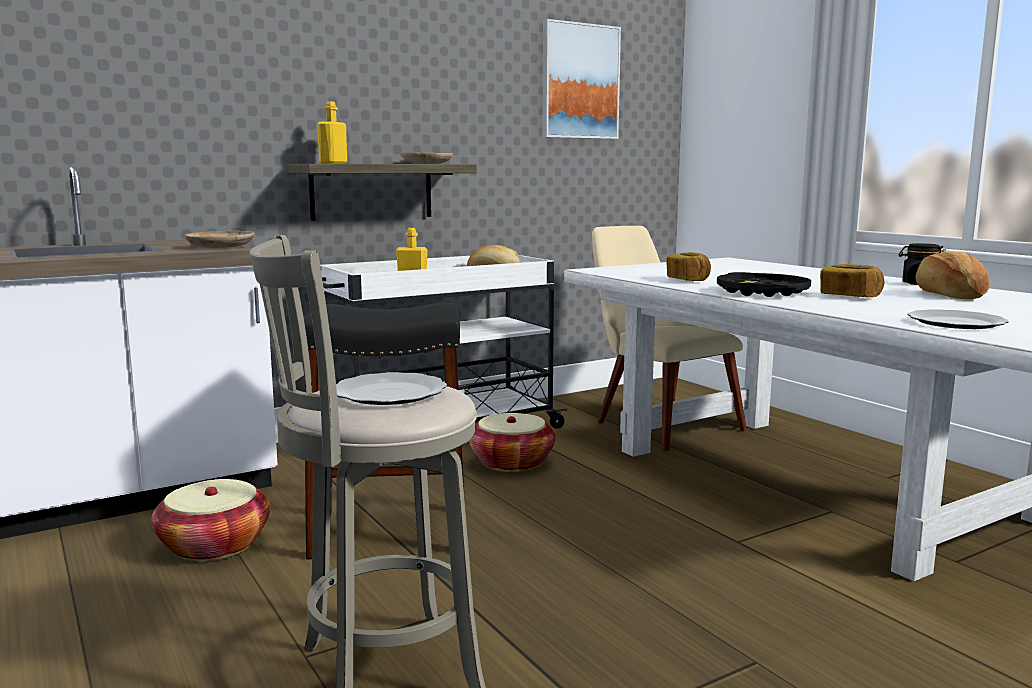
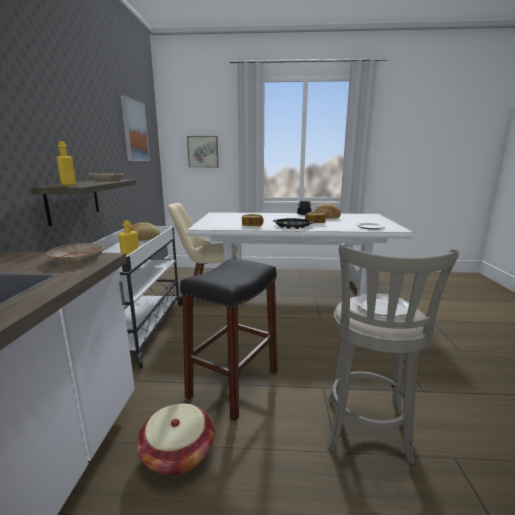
camera: 55 degrees left, 5 degrees up
basket [469,413,555,472] -> none
none -> picture [187,136,219,167]

